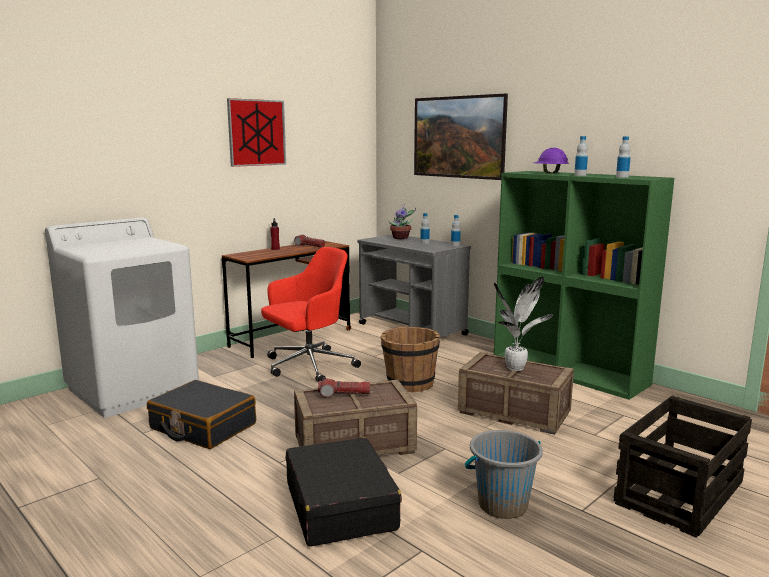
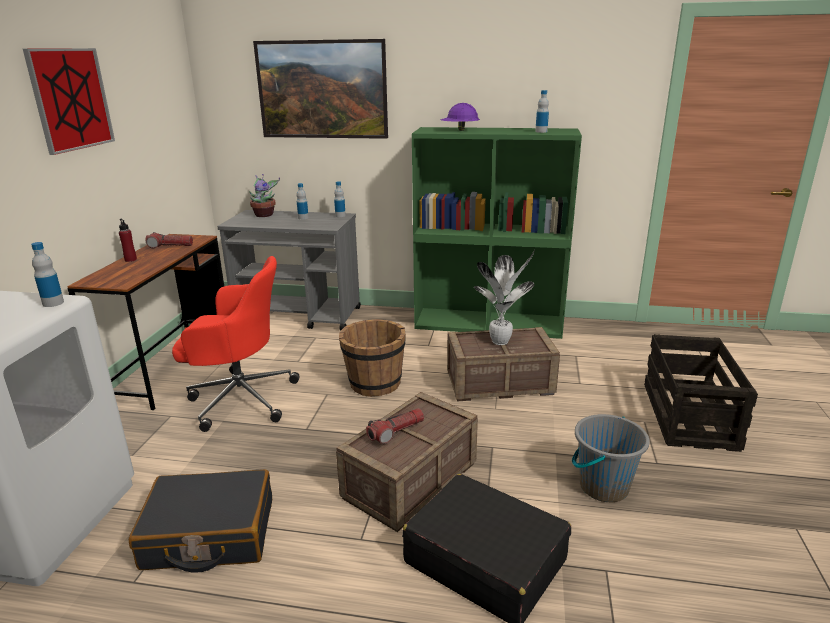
camera: 35 degrees left, 10 degrees up
red office chair [261,247,361,382] -> red office chair turned 75 degrees clockwise [172,256,300,432]
bottle [574,136,588,176] -> bottle moved to [31,242,64,307]

